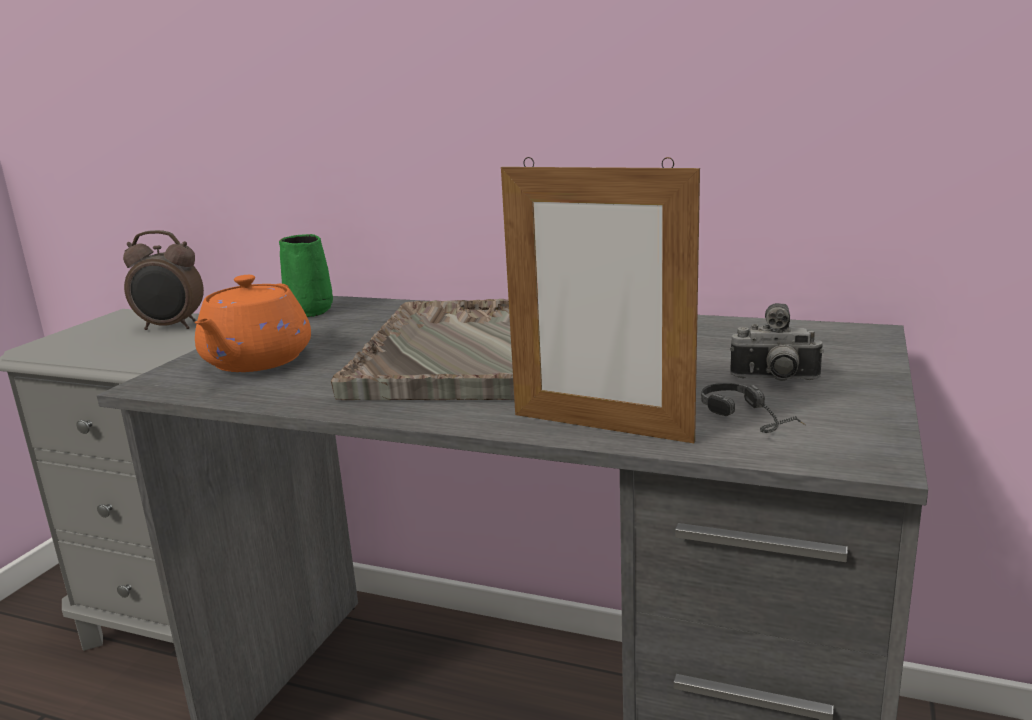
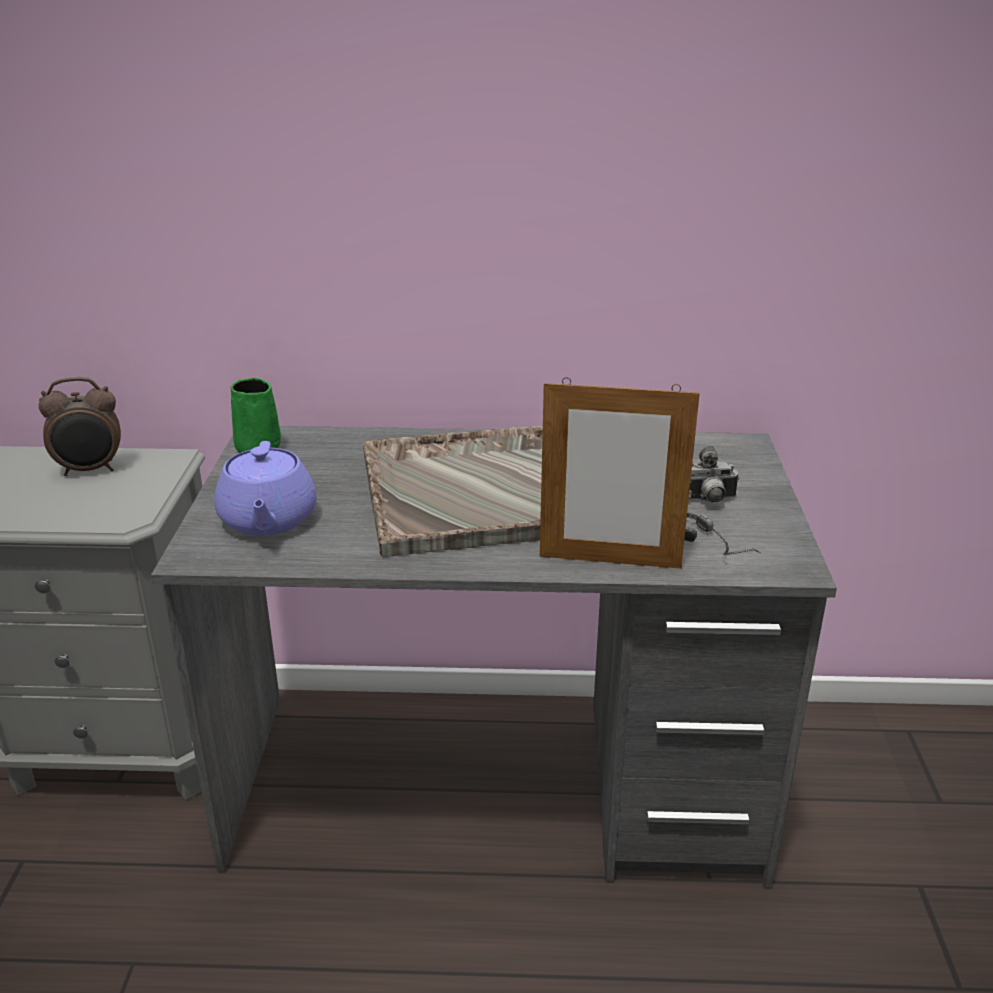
camera: 20 degrees left, 10 degrees up
orange teapot [195,275,311,372] -> purple teapot [214,441,317,536]

